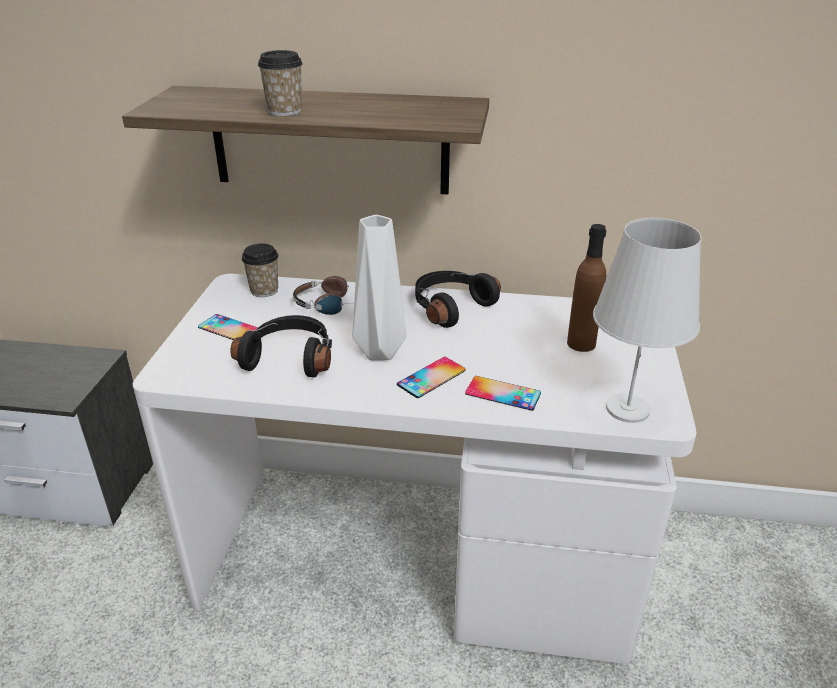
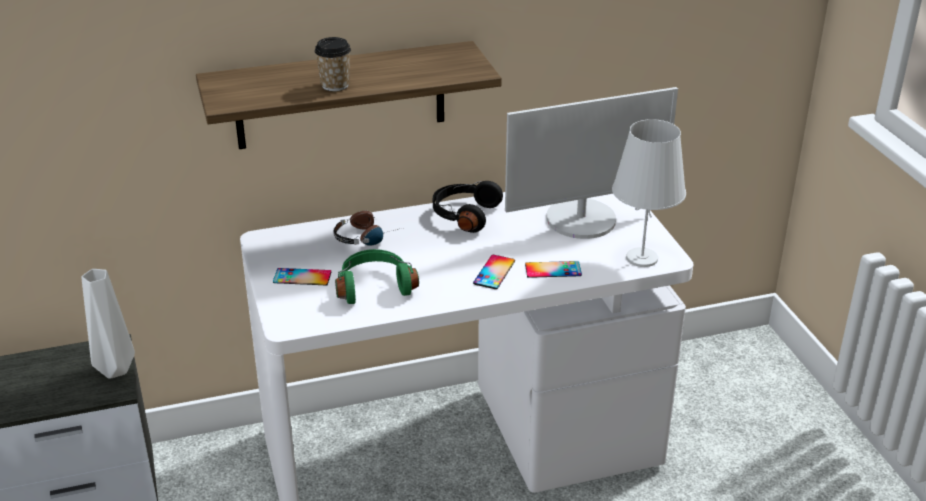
camera: 25 degrees left, 0 degrees up
black headphones [230,315,332,378] -> green headphones [335,249,419,304]
cup [242,244,279,297] -> none
white vase [353,215,406,361] -> white vase moved to [82,269,135,379]
brown bottle [567,224,606,352] -> monitor [505,87,678,239]

